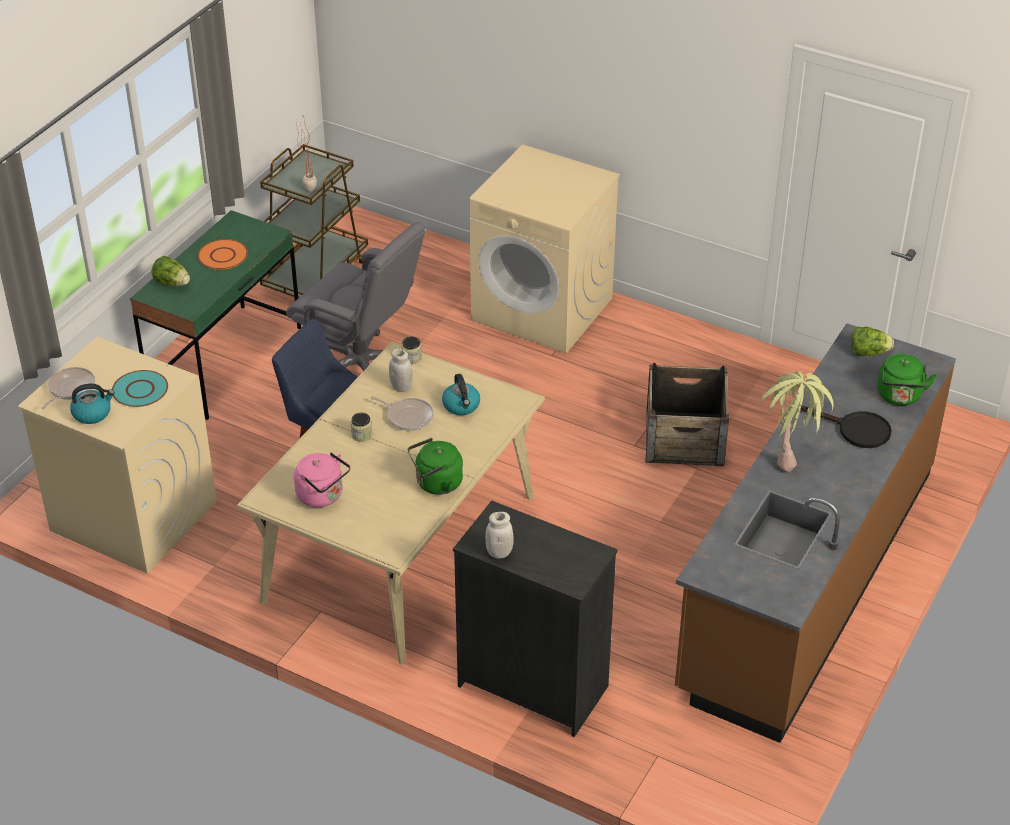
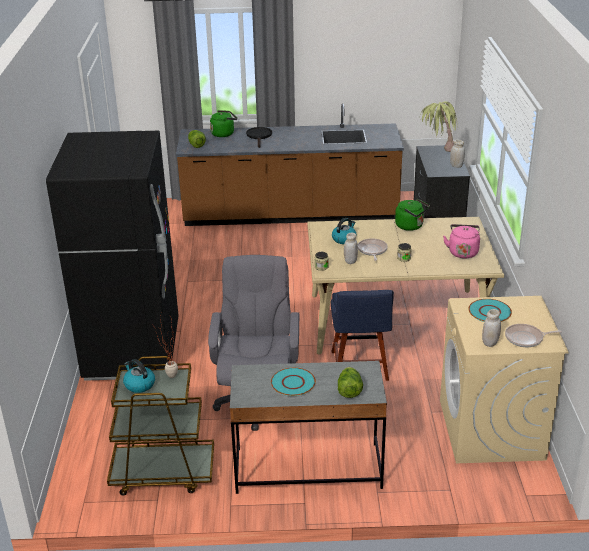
camera: 120 degrees left, 10 degrees down
kettle [70,383,115,424] -> kettle moved to [123,359,155,393]
green desk [130,210,301,420] -> grey desk [230,361,387,494]
orange plate [198,239,248,270] -> turquoise plate [271,368,316,396]
beige washing machine [469,144,620,353] -> black fridge [46,131,179,381]
crate [646,363,729,466] -> none
potted plant [759,371,834,472] -> potted plant moved to [420,101,458,152]
none -> white jar [482,309,501,347]

